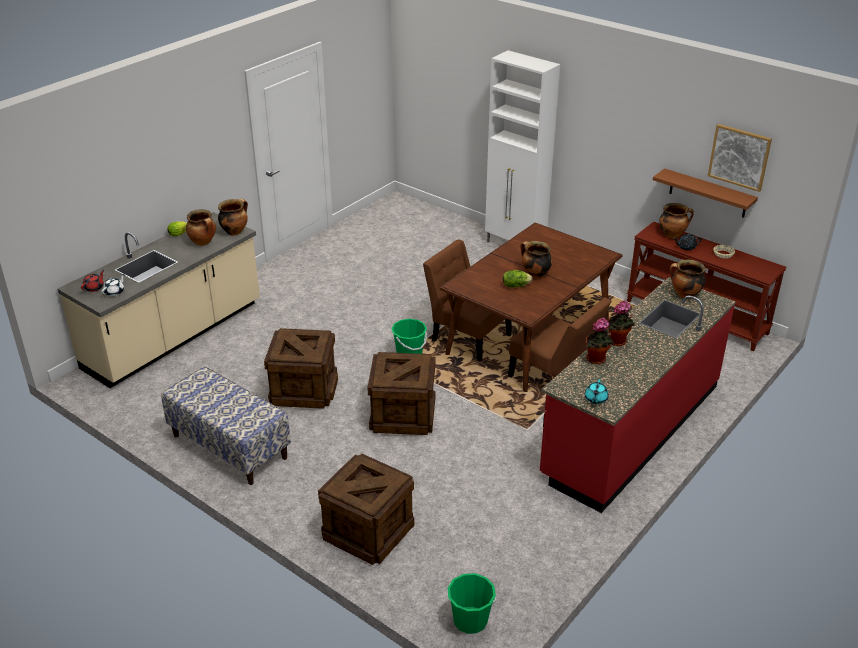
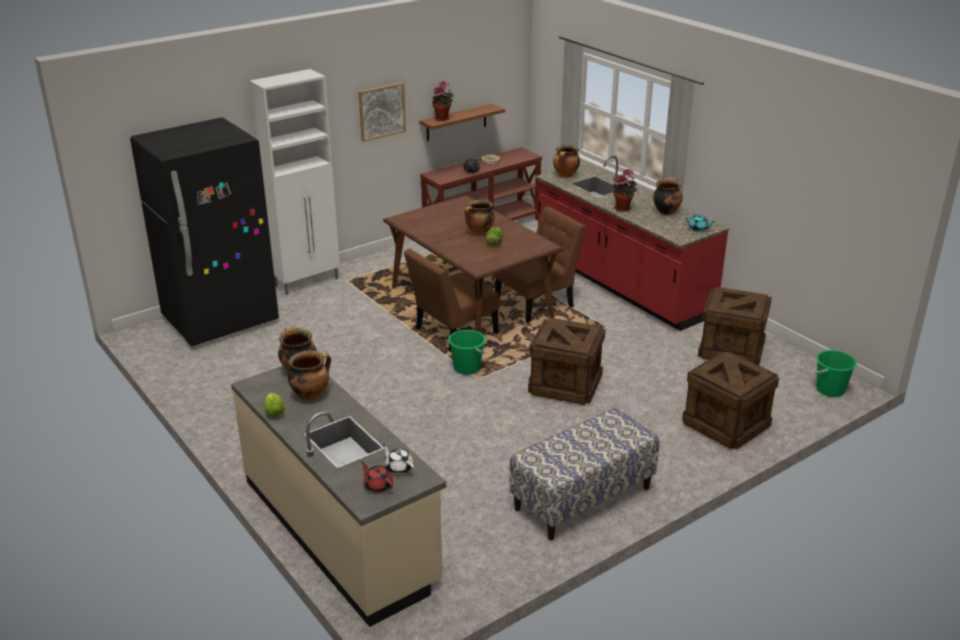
camera: 75 degrees left, 5 degrees down
crate [264,328,338,409] -> crate moved to [698,287,772,365]
potted plant [585,318,614,364] -> potted plant moved to [432,81,454,121]
cooking pot [660,203,694,238] -> cooking pot moved to [653,177,683,215]
picture [708,124,772,192] -> picture moved to [359,82,406,142]
none -> black fridge [130,117,279,346]

